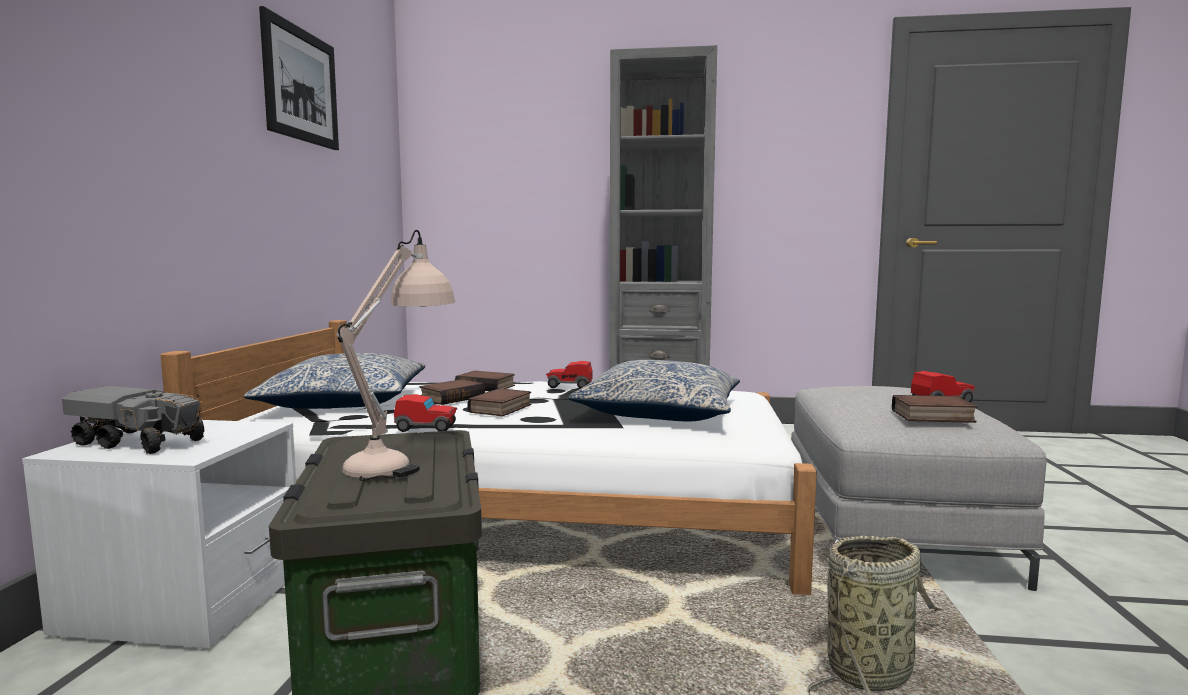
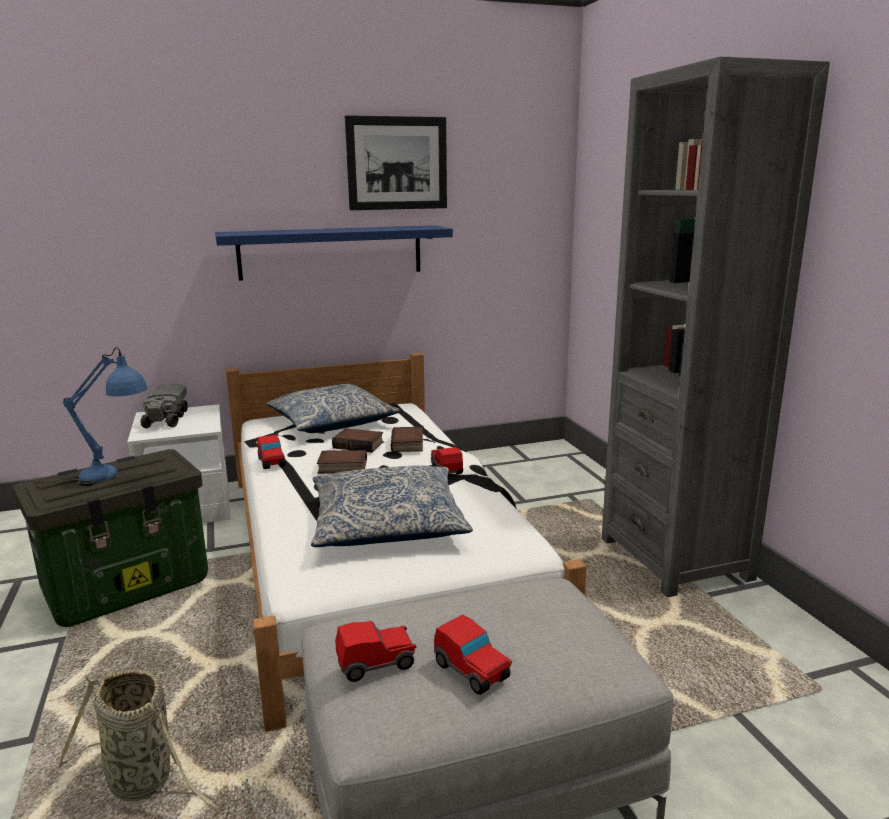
camera: 65 degrees right, 10 degrees up
beige table lamp [336,230,455,481] -> blue table lamp [63,347,148,486]
book [892,395,978,423] -> toy car [335,621,417,682]
none -> blue shelf [215,225,453,281]

